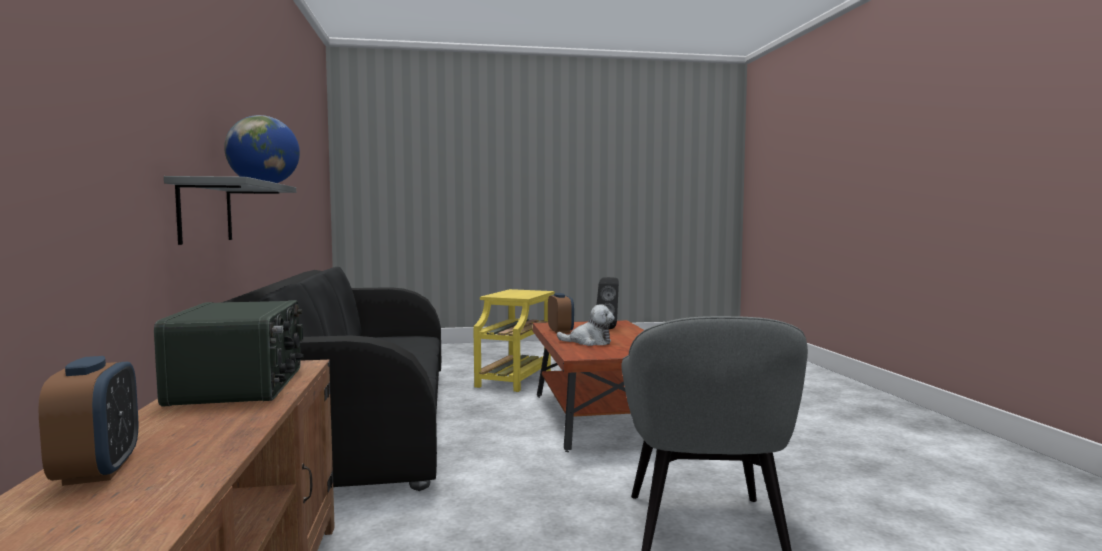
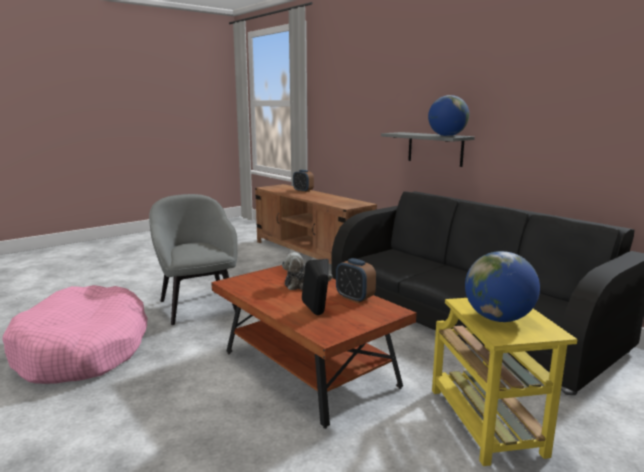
camera: 150 degrees right, 10 degrees up
radio [154,300,304,407] -> none
none -> pink dog bed [2,285,147,384]
none -> globe [465,251,540,322]

